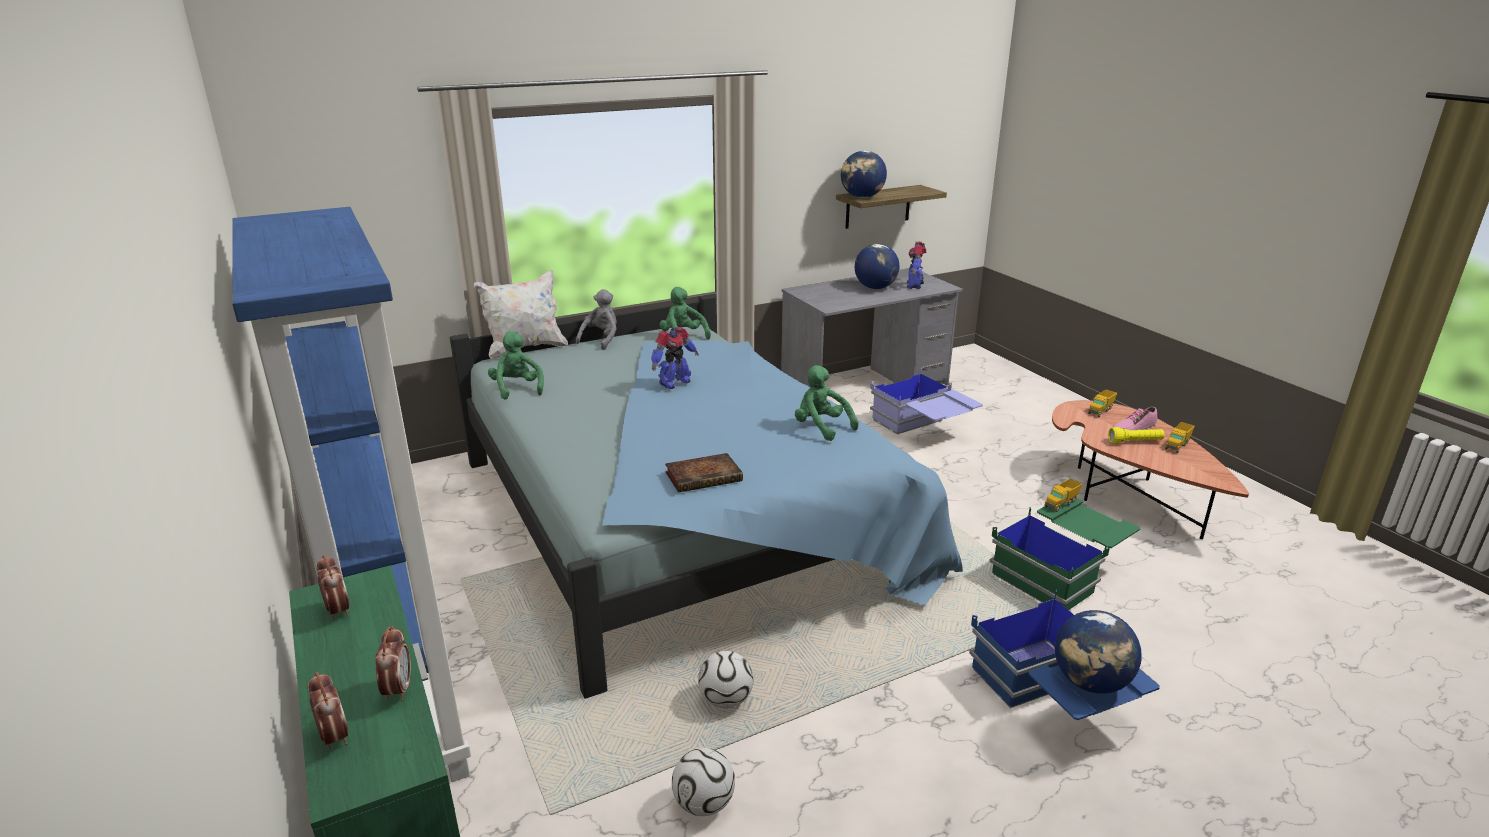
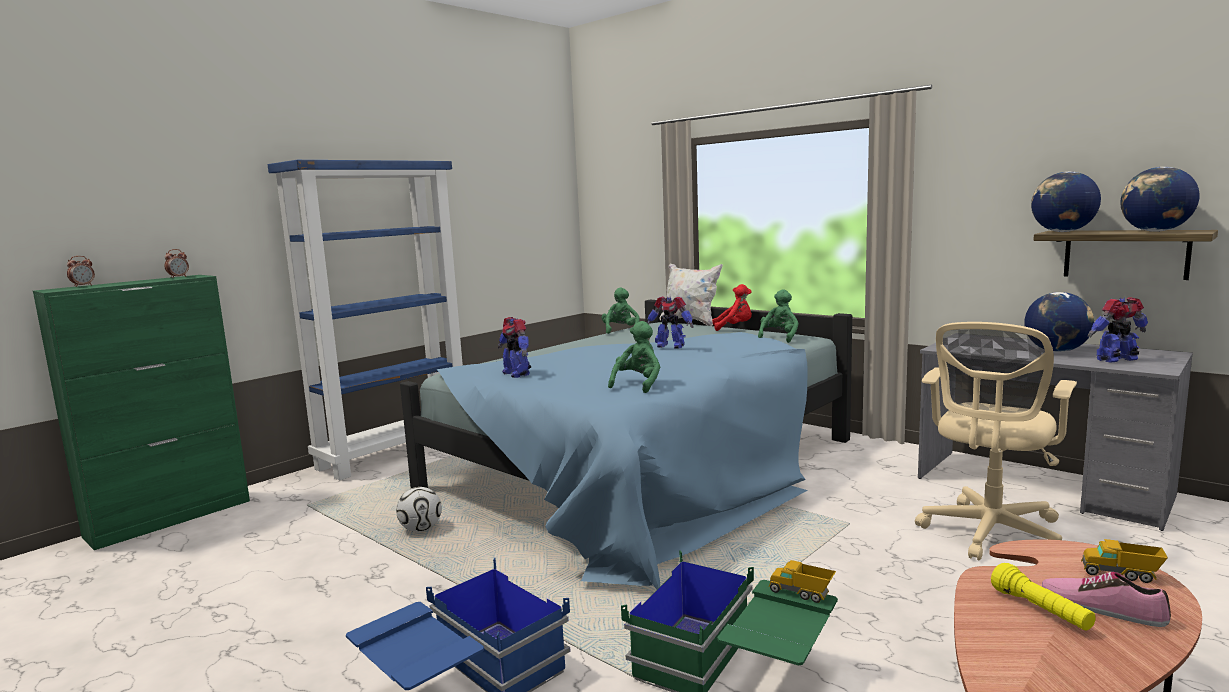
camera: 70 degrees right, 15 degrees down
alarm clock [375,626,411,701] -> none
green plush toy [488,332,544,400] -> green plush toy turned 45 degrees counterclockwise [601,287,640,334]
grey plush toy [576,289,617,350] -> red plush toy [712,284,752,331]
book [665,453,743,493] -> toy robot [498,317,531,378]
football [672,748,735,816] -> none
blue storage box [870,368,983,434] -> beige office chair [915,322,1077,561]
globe [1055,610,1142,694] -> globe moved to [1120,167,1200,232]
toy truck [1165,422,1195,453] -> none

